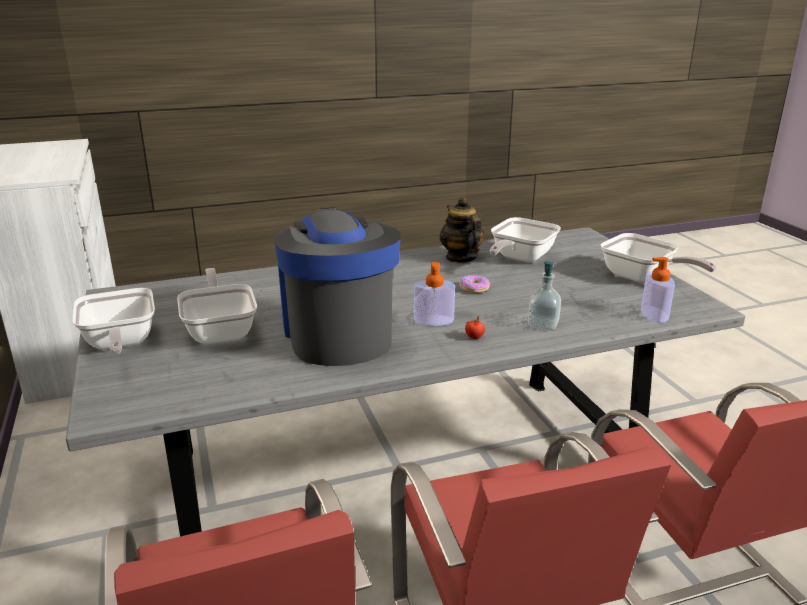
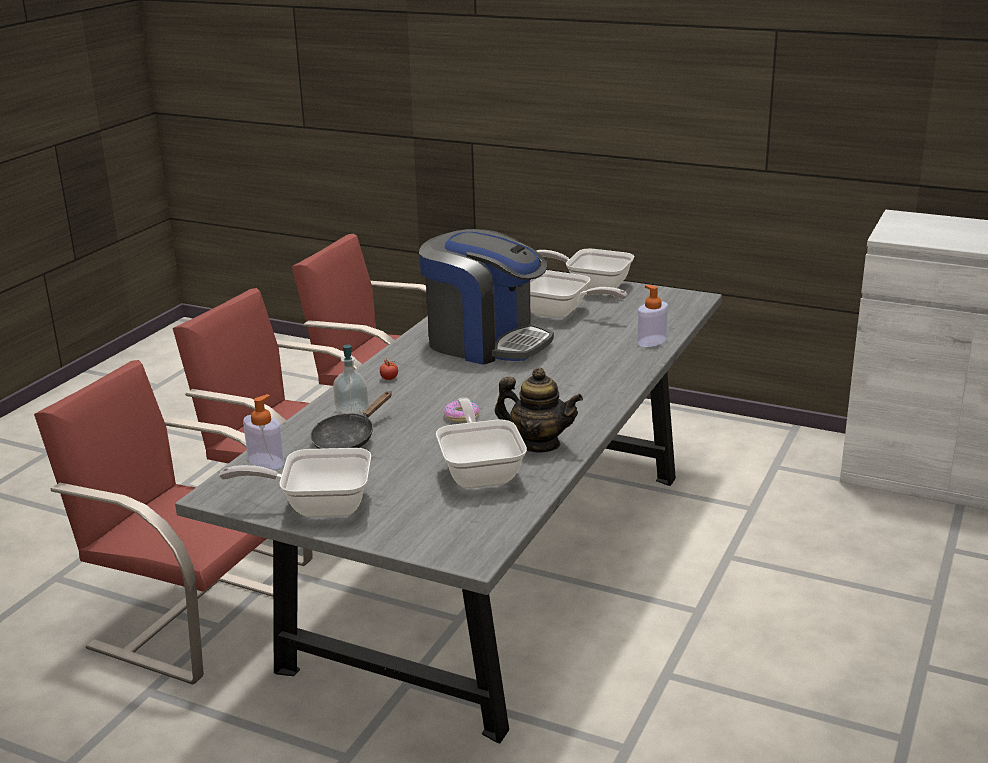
camera: 135 degrees right, 0 degrees up
soap dispenser [414,262,455,326] -> soap dispenser moved to [637,285,668,347]
none -> black frying pan [310,391,392,449]

